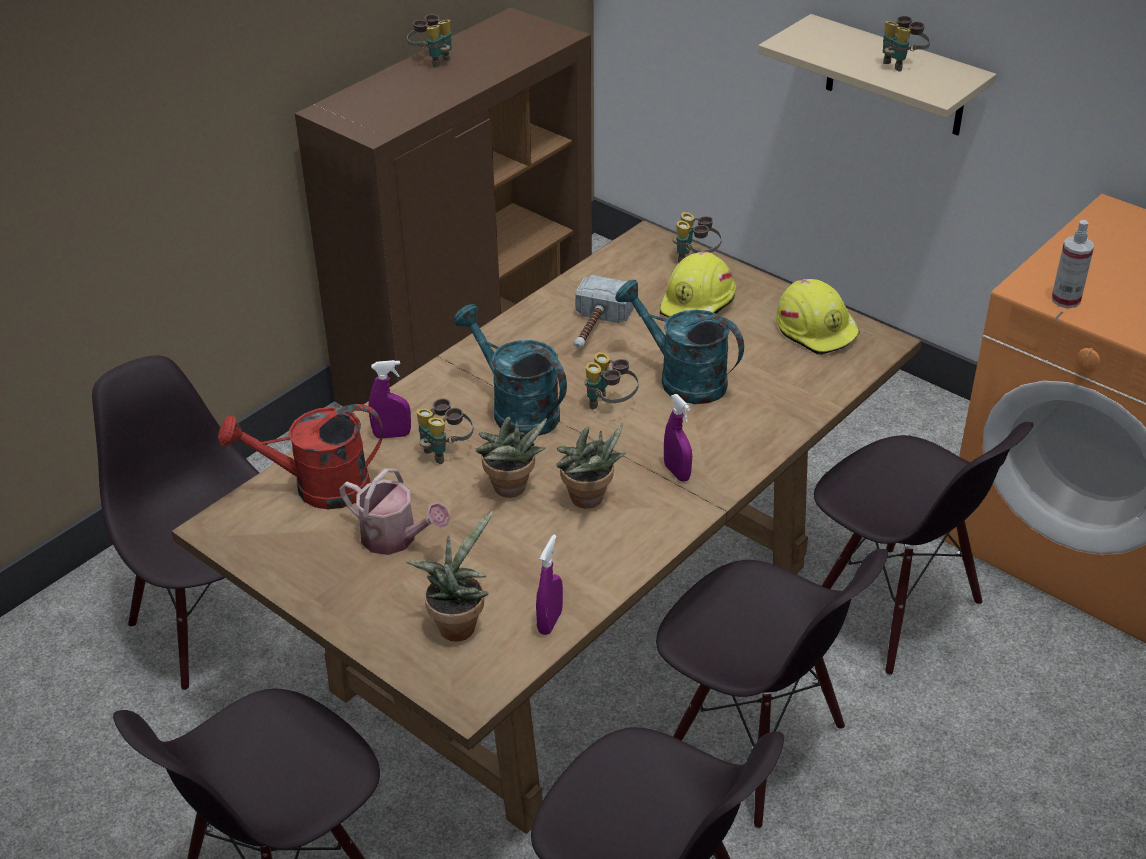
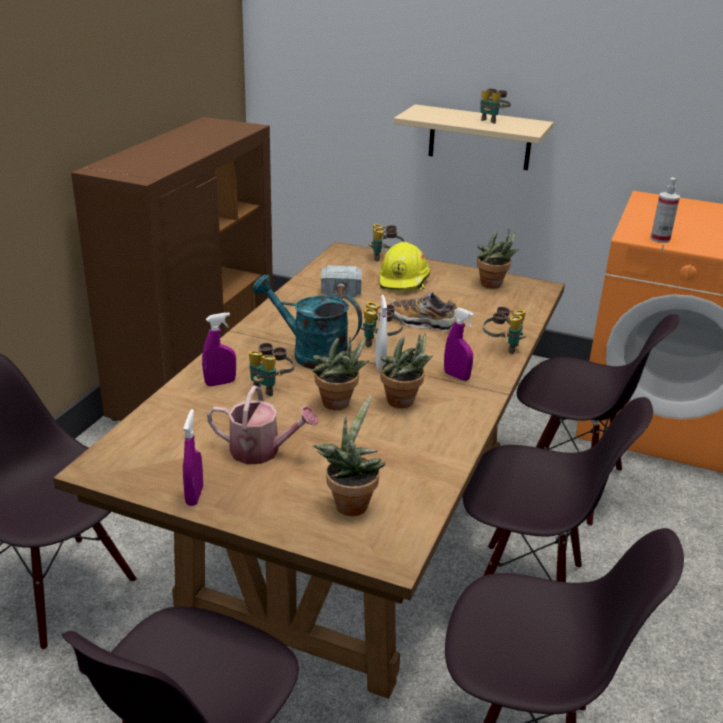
camera: 20 degrees left, 10 degrees down
red watering can [218,404,383,509] -> none
binoculars [407,14,452,68] -> binoculars moved to [483,307,526,354]
purple spray bottle [536,535,563,635] -> purple spray bottle moved to [183,409,203,506]
turquoise watering can [615,279,744,404] -> shoe [390,292,457,331]
yellow hard hat [776,279,860,355] -> potted plant [477,229,519,288]
none -> white spray bottle [375,295,388,372]

